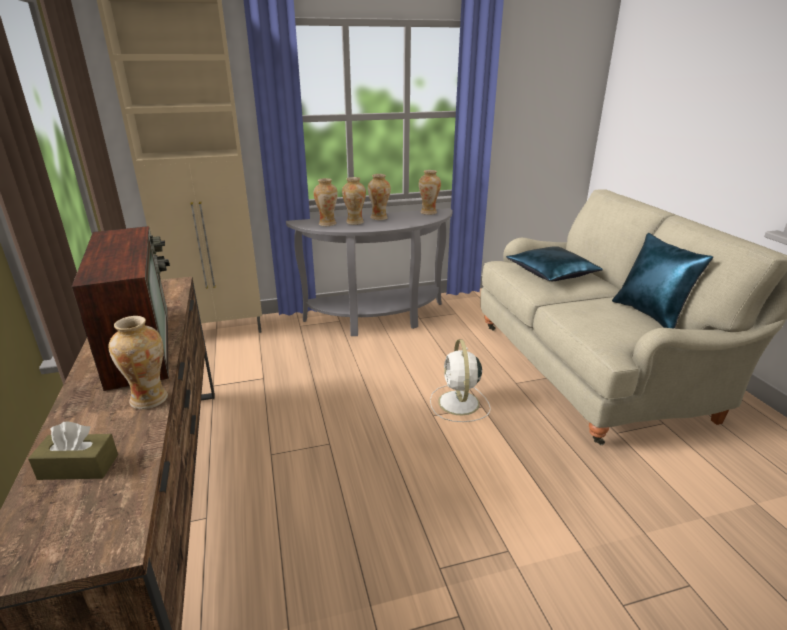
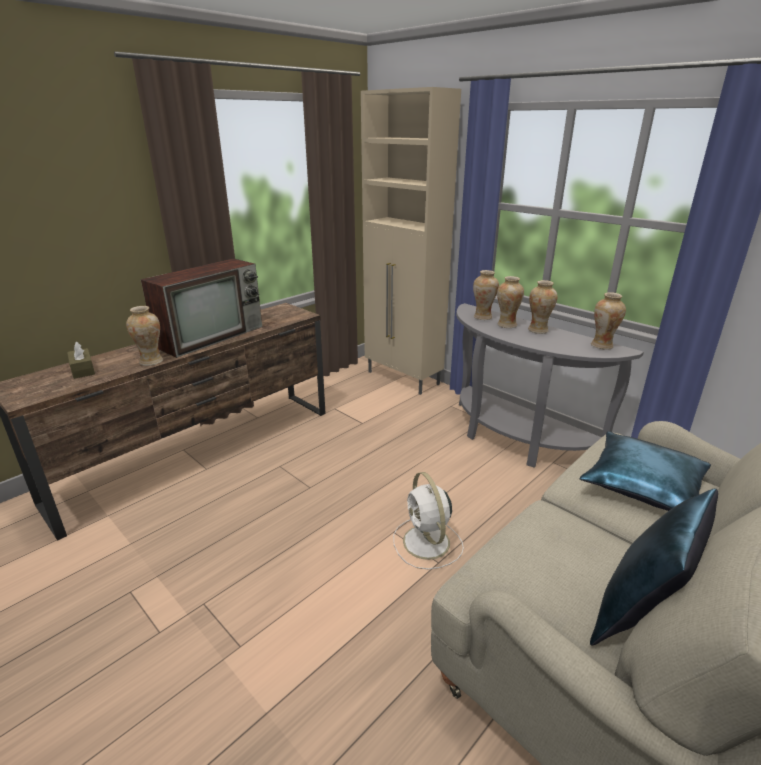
camera: 60 degrees right, 0 degrees up
white fan [430,339,491,422] -> white fan turned 75 degrees counterclockwise [393,472,464,569]

